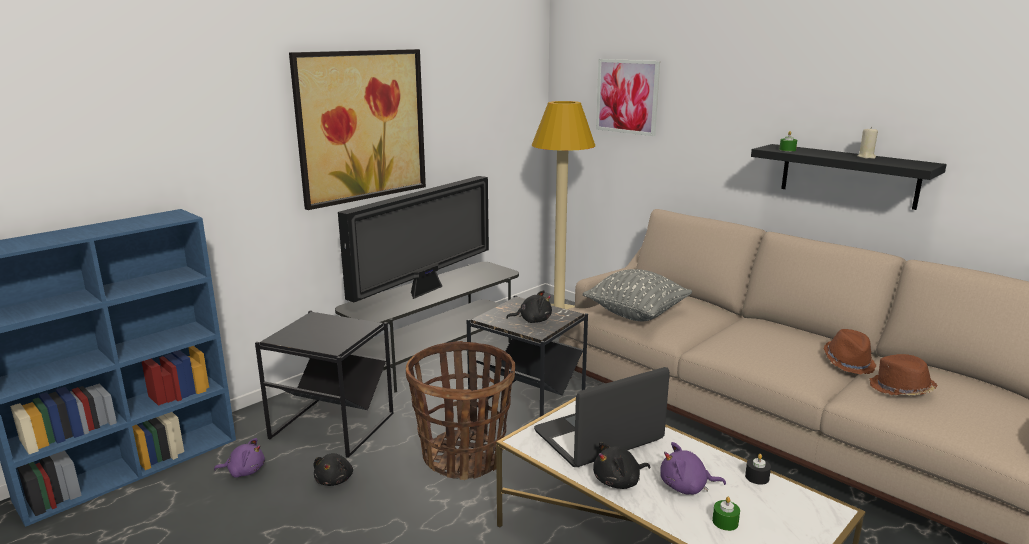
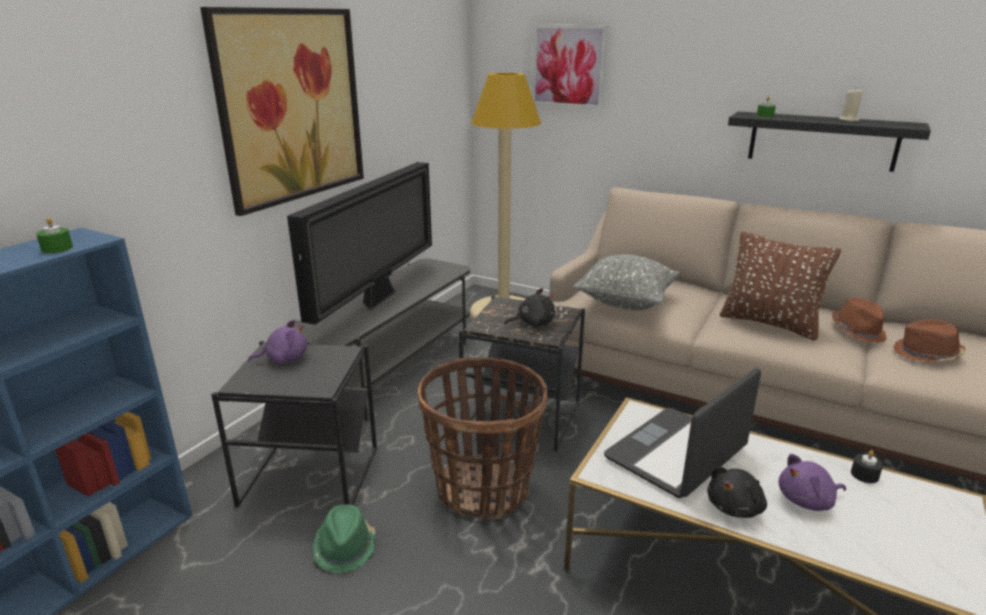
camera: 15 degrees left, 5 degrees up
purple plush toy [214,438,265,478] -> purple plush toy moved to [248,319,308,364]
black plush toy [314,453,353,486] -> green hat [313,504,376,573]
green candle [712,497,740,531] -> green candle moved to [36,217,73,253]
none -> brown pillow [720,231,841,341]

